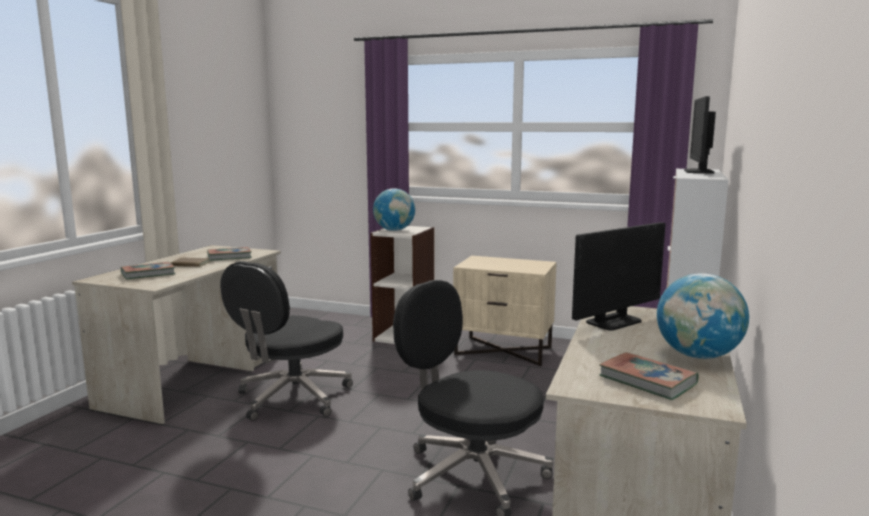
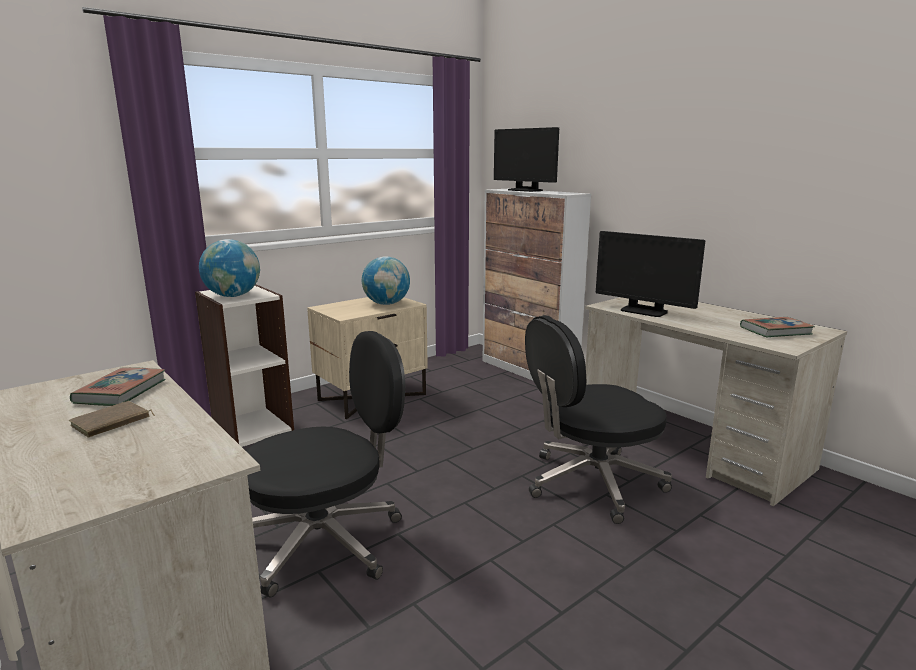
camera: 60 degrees left, 5 degrees up
book [121,262,176,280] -> none
black office chair [220,261,353,421] -> black office chair turned 90 degrees counterclockwise [246,331,405,598]
monitor [572,222,666,330] -> monitor turned 135 degrees clockwise [596,231,705,317]
globe [657,273,749,359] -> globe moved to [362,256,410,305]

